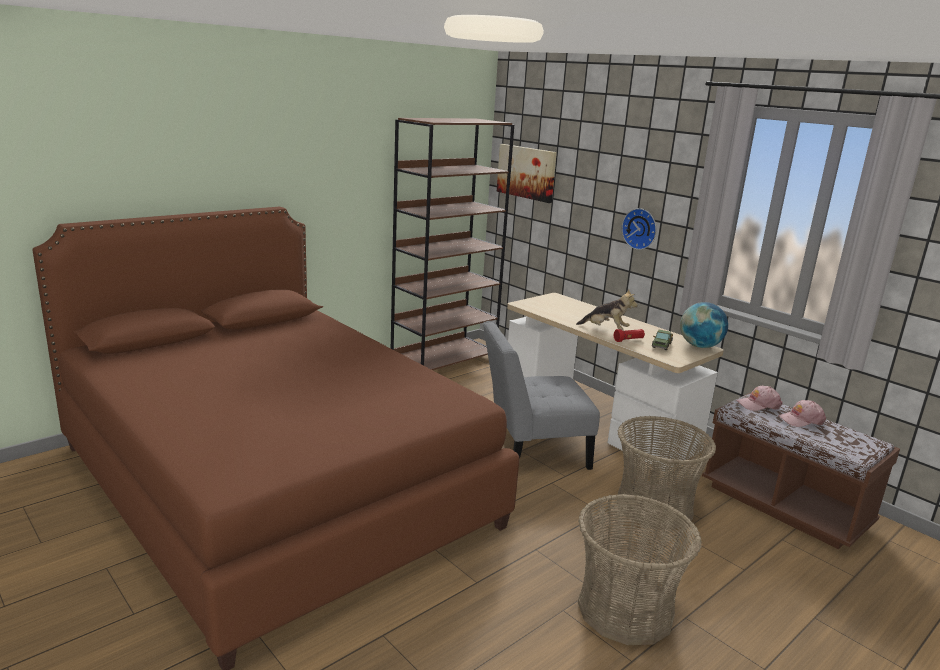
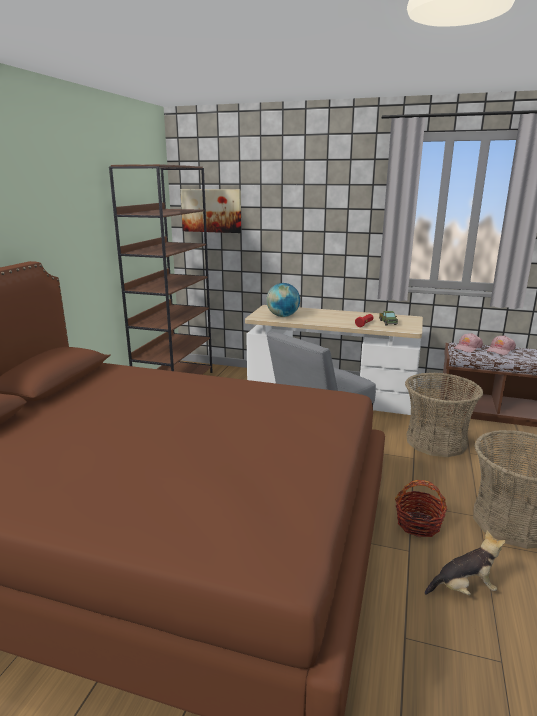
camera: 30 degrees left, 0 degrees up
plush toy [576,289,638,330] -> plush toy moved to [425,530,505,595]
wall clock [622,208,656,250] -> none
globe [680,302,728,348] -> globe moved to [266,283,300,317]
none -> basket [395,480,447,537]

